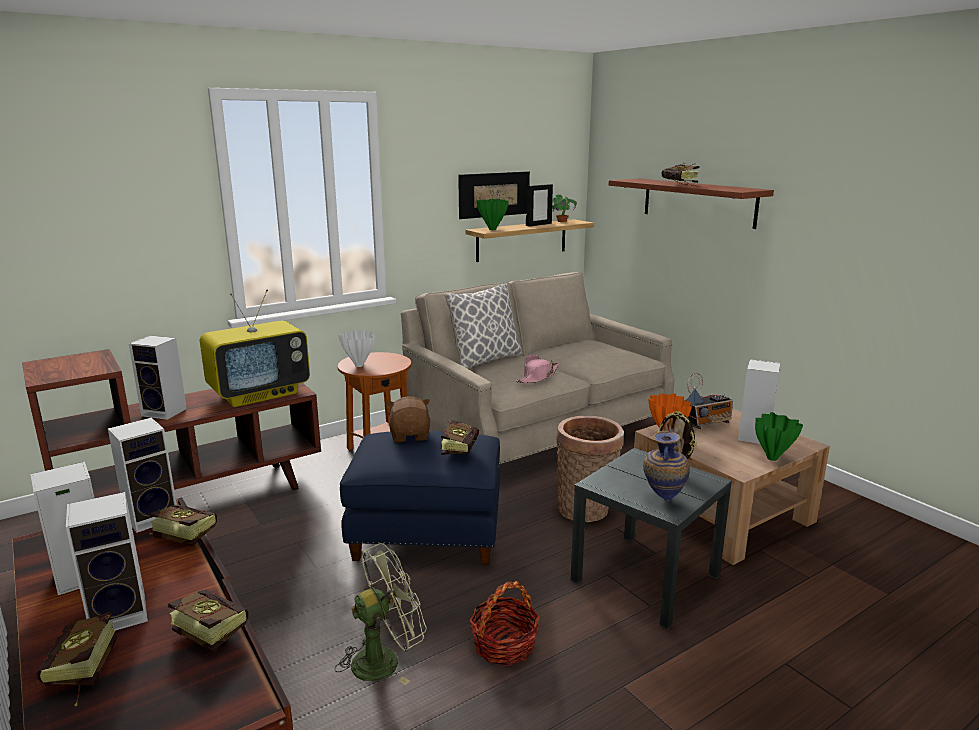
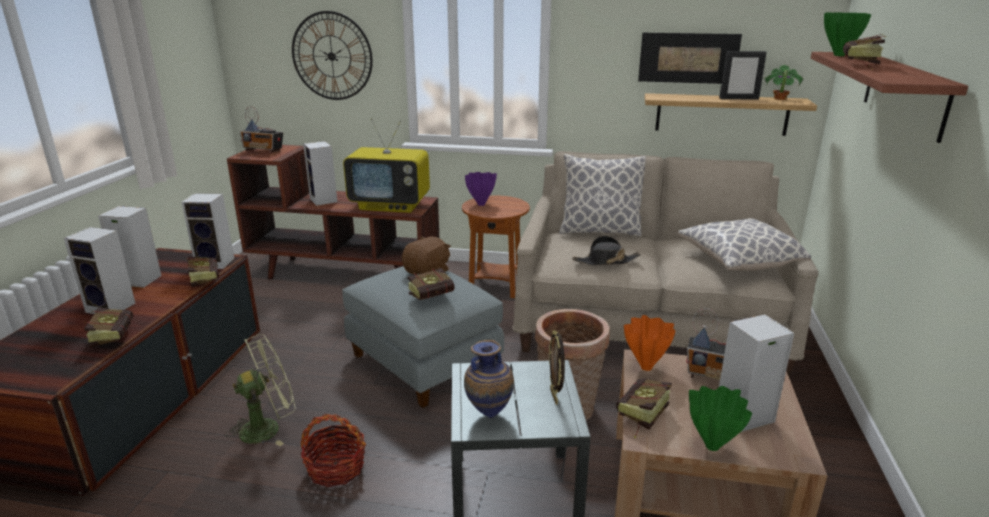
camera: 45 degrees right, 5 degrees up
book [36,612,117,707] -> book moved to [616,378,672,438]
green fan [335,543,427,685] -> green fan turned 45 degrees counterclockwise [225,334,296,446]
white vase [338,330,376,367] -> purple vase [465,172,497,206]
blue ottoman [340,431,500,565] -> grey ottoman [342,266,504,408]
green vase [476,199,509,230] -> green vase moved to [824,12,871,56]
pink hat [516,355,559,383] -> black hat [572,235,641,265]
none -> radio [240,106,283,153]
none -> wall clock [292,11,373,100]
none -> pillow [678,218,811,271]

